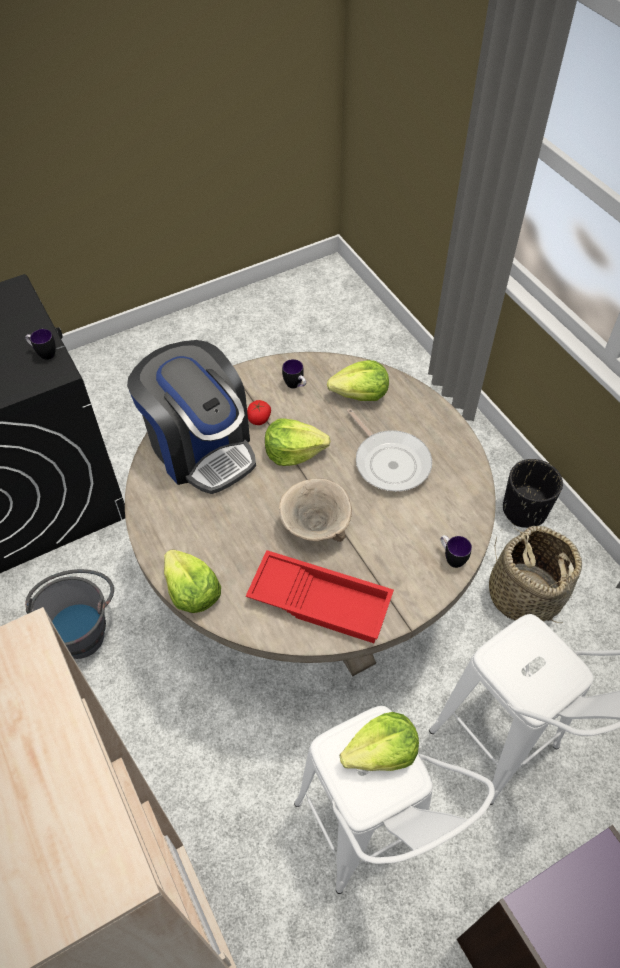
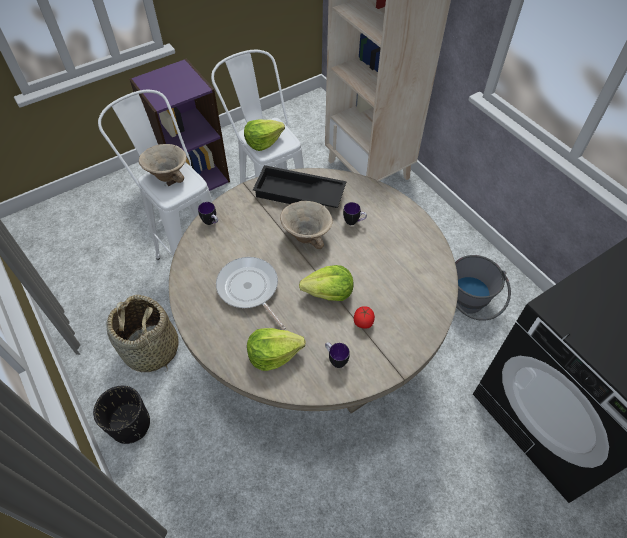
camera: 175 degrees right, 0 degrees up
mug [25,329,56,360] -> mug moved to [343,202,367,225]
coffee machine [127,340,256,494] -> none
lettuce [164,550,221,613] -> none
red tray [246,550,394,643] -> black tray [253,165,346,208]
none -> beige bowl [139,144,186,183]

